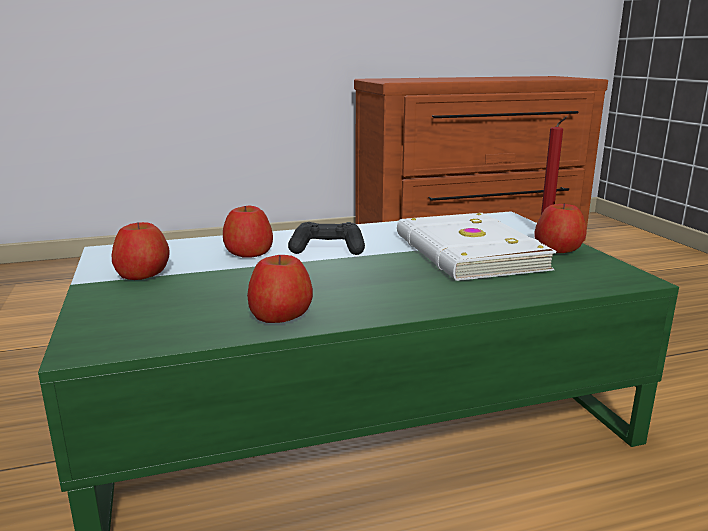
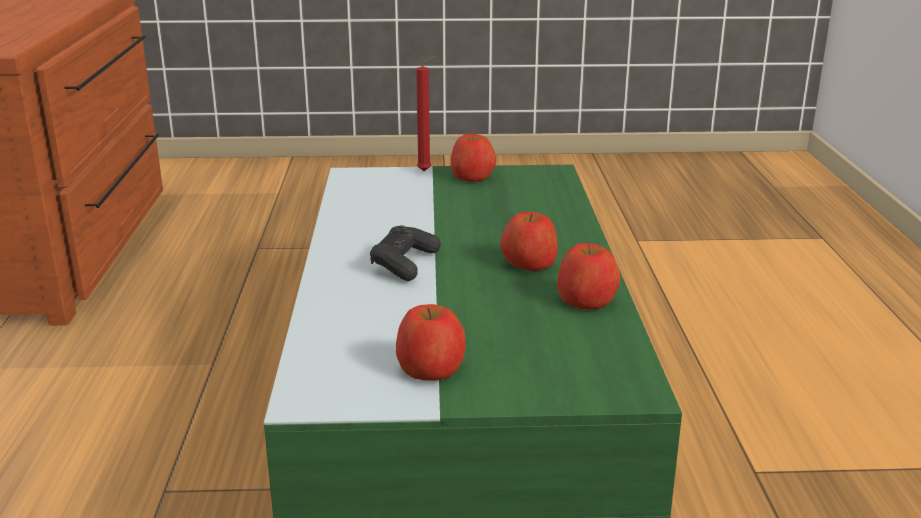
camera: 75 degrees left, 5 degrees up
apple [223,206,273,258] -> apple moved to [500,212,558,271]
white book [397,213,557,281] -> none

